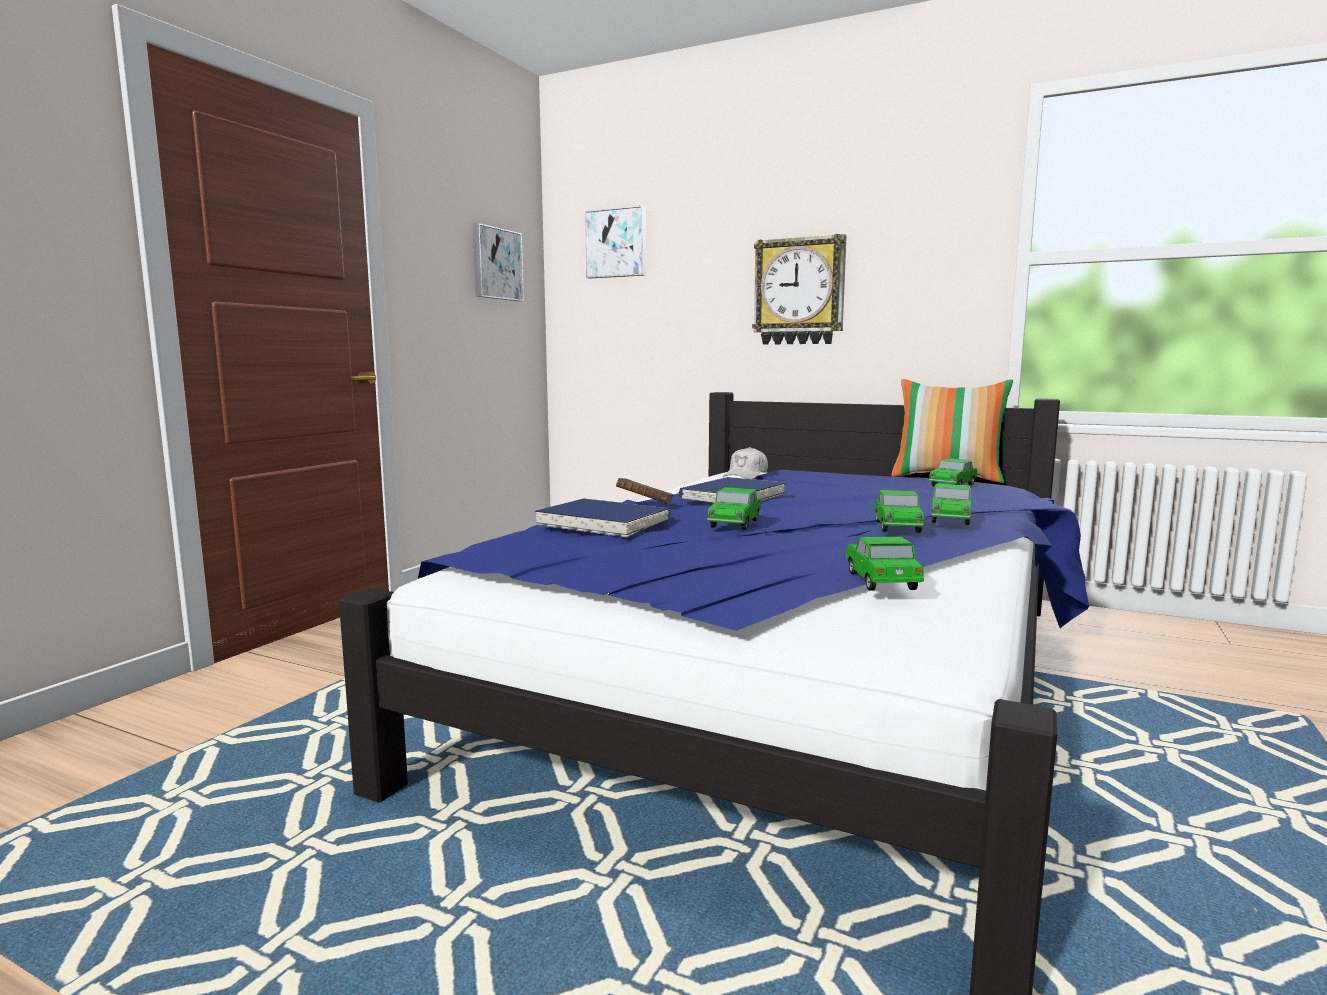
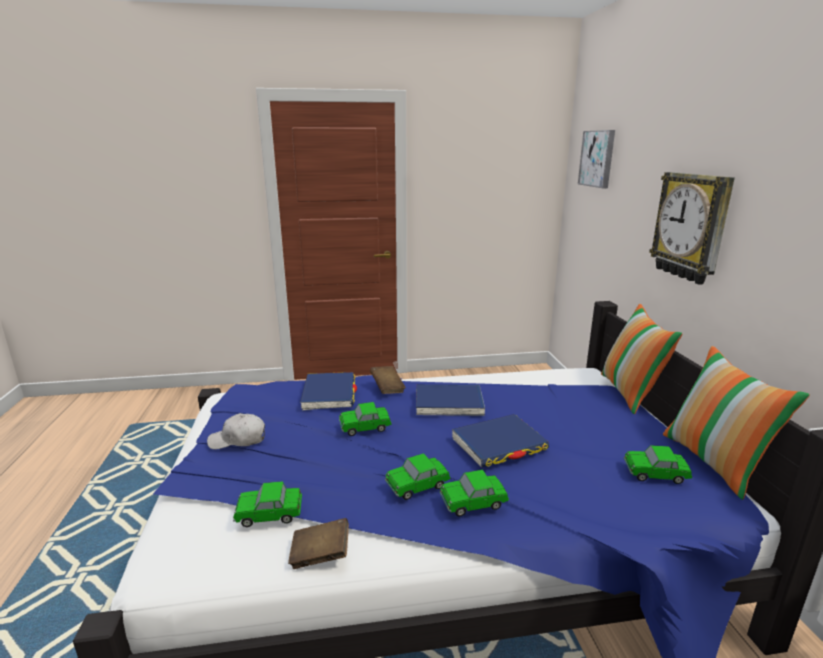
camera: 55 degrees right, 10 degrees up
picture [473,223,524,301] -> none
white cap [723,447,768,479] -> white cap moved to [207,413,265,449]
toy car [846,537,924,591] -> toy car turned 150 degrees counterclockwise [233,481,302,527]
none -> brown book [288,518,349,569]
none -> blue book [452,414,549,468]
none -> pillow [601,304,683,414]

